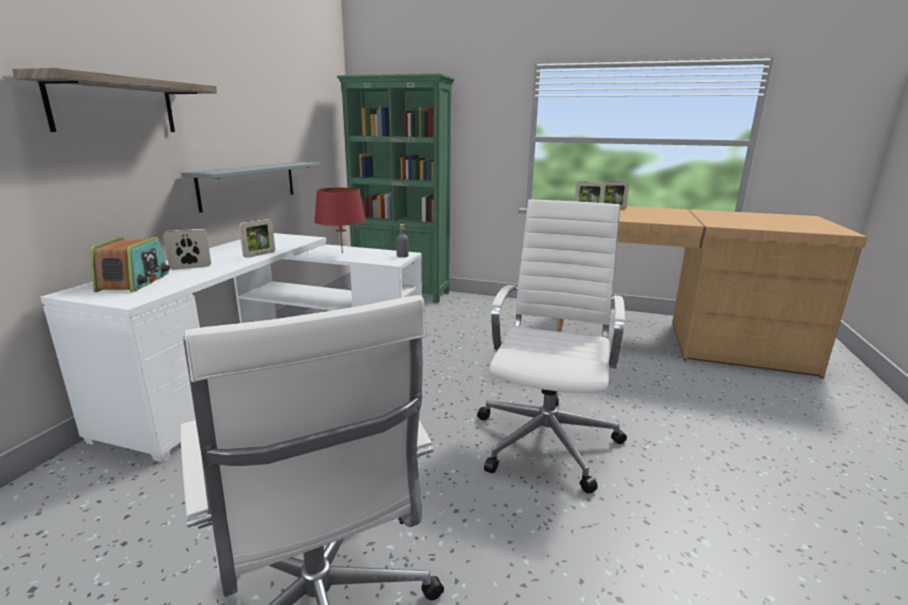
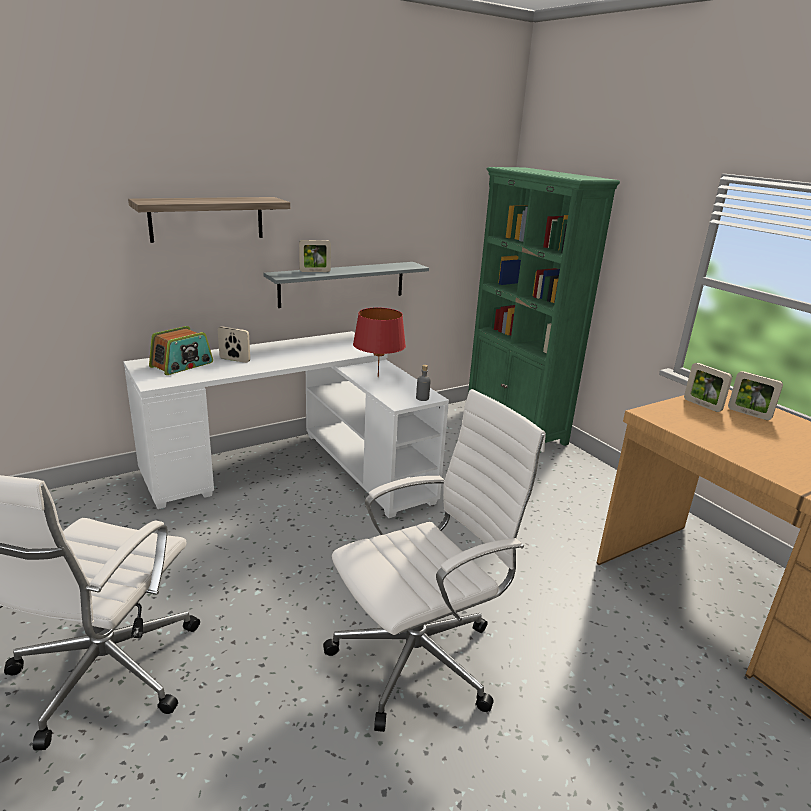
camera: 40 degrees right, 5 degrees up
picture frame [239,219,275,258] -> picture frame moved to [299,240,331,272]

